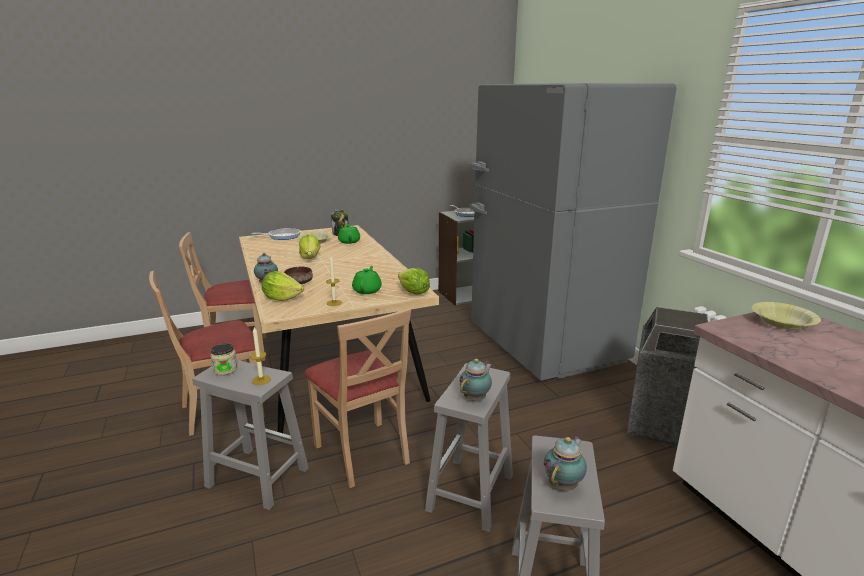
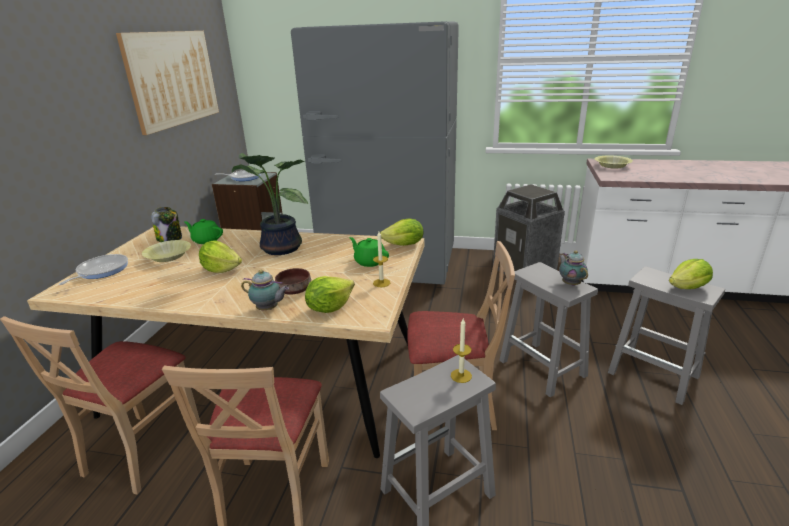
camera: 55 degrees left, 5 degrees up
jar [210,343,238,375] -> none
teapot [544,436,587,491] -> lettuce [669,259,713,289]
none -> picture [116,31,219,135]
none -> potted plant [232,153,308,255]

